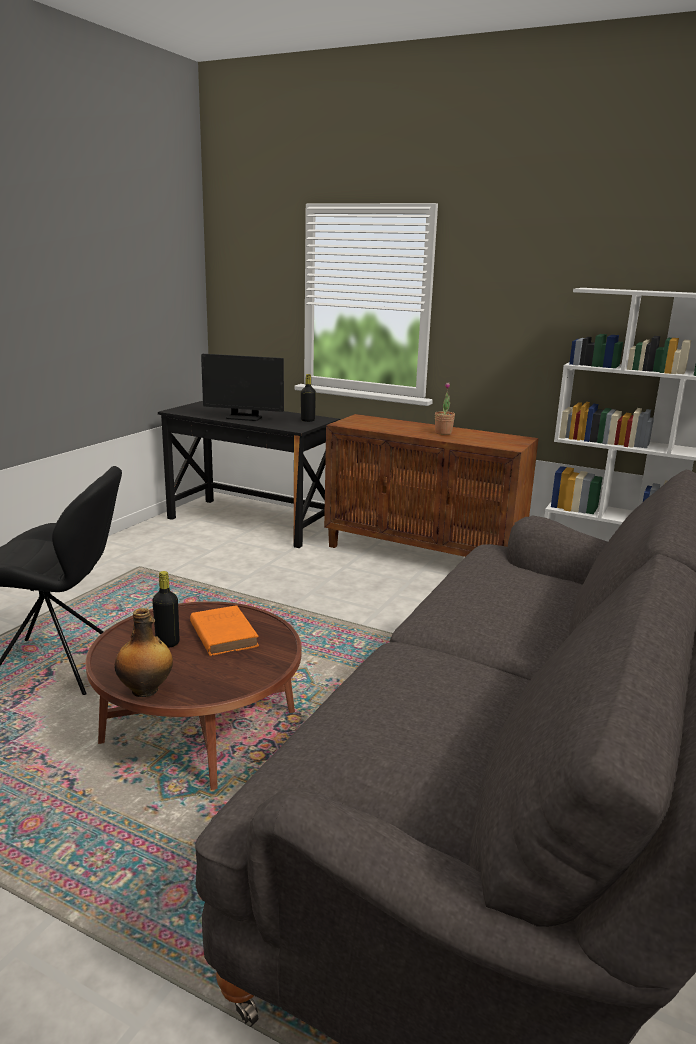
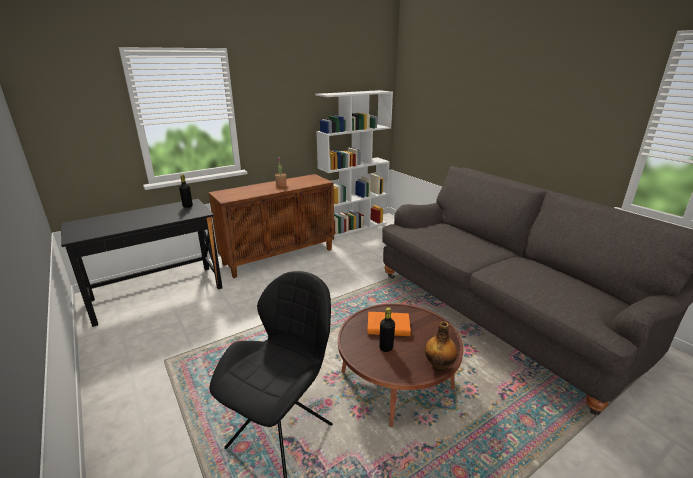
camera: 60 degrees left, 5 degrees up
monitor [201,354,284,421] -> none

